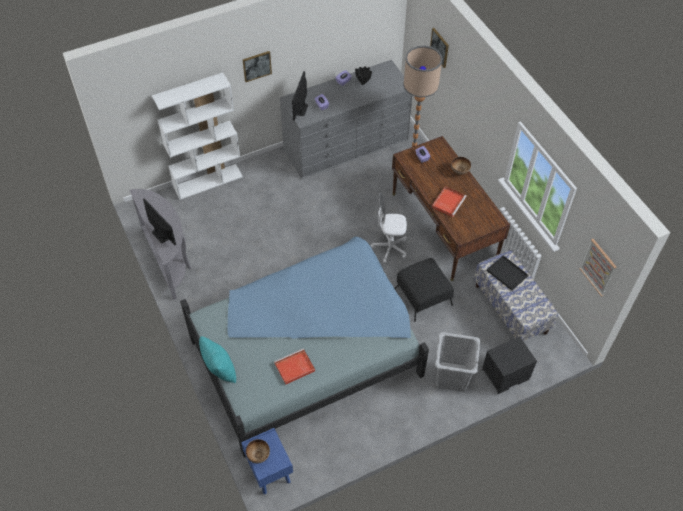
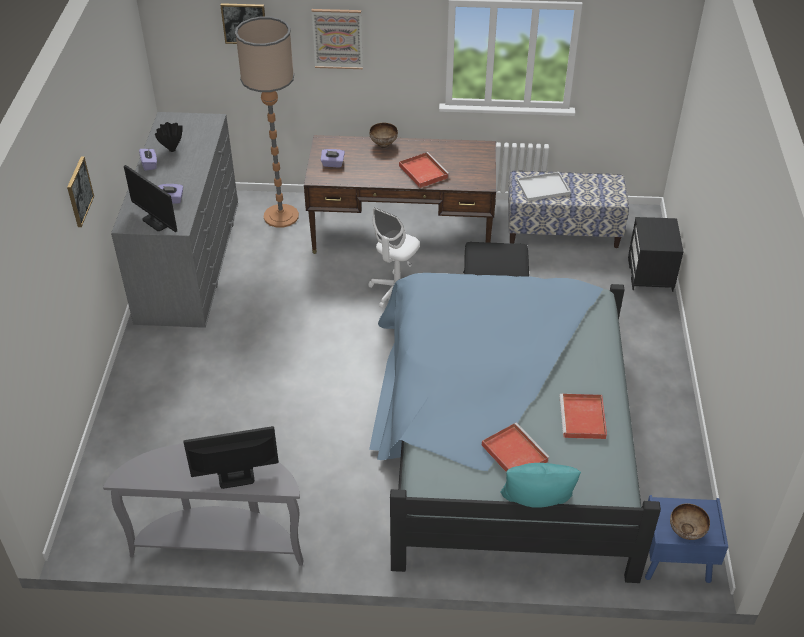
camera: 60 degrees left, 10 degrees down
white bookcase [152,73,243,200] -> none
grey laundry basket [435,332,480,391] -> none
black tray [487,255,528,290] -> white tray [517,172,570,201]
picture [579,239,617,297] -> picture moved to [311,9,363,69]
none -> red tray [482,423,550,472]

